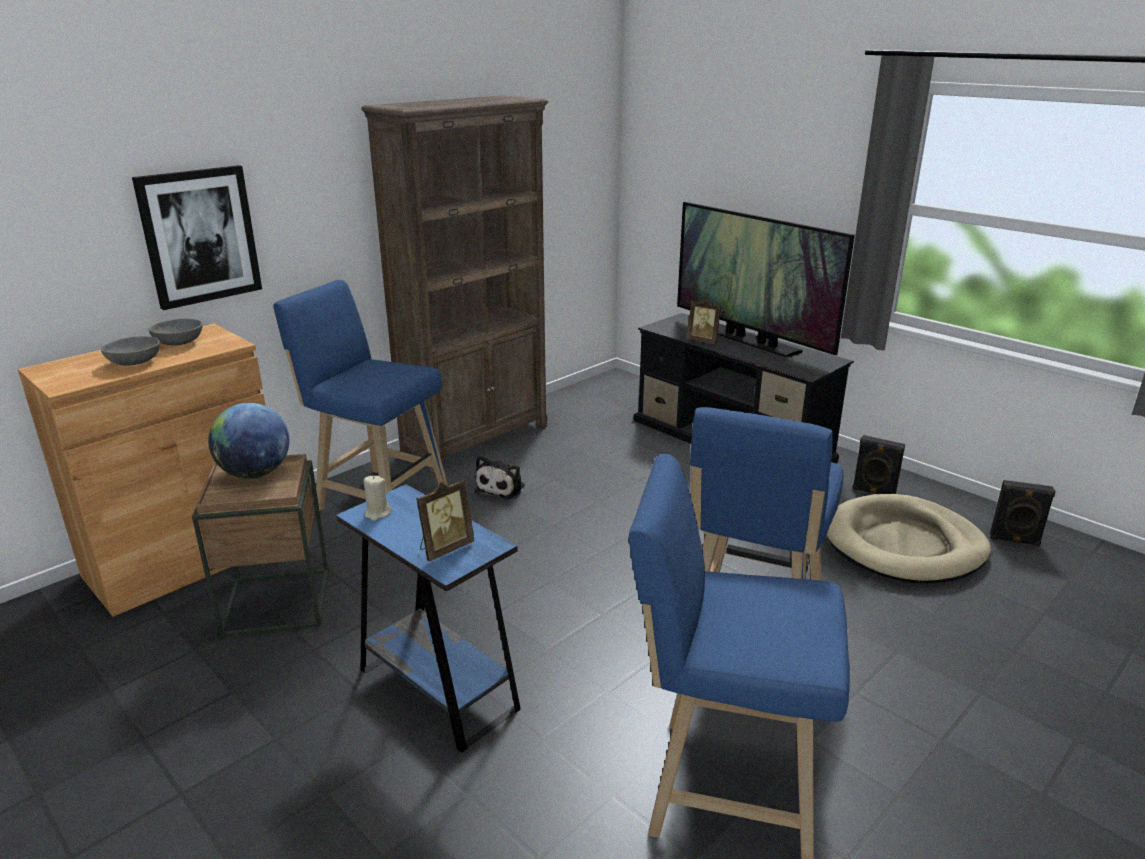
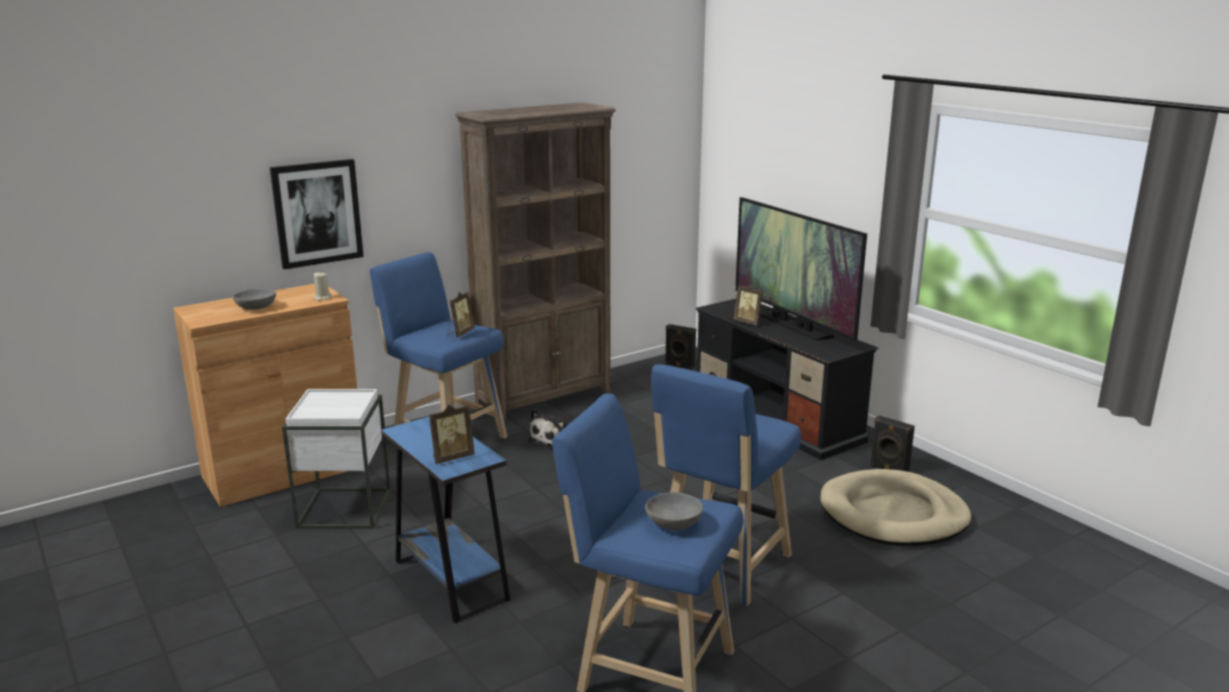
camera: 10 degrees right, 5 degrees down
grey bowl [148,319,203,345] -> grey bowl moved to [645,492,703,530]
brown side table [192,454,328,637] -> white side table [282,389,391,529]
globe [208,403,289,479] -> none
beige candle [364,476,391,521] -> beige candle moved to [314,272,332,301]
black speaker [990,480,1056,546] -> black speaker moved to [665,324,696,370]
none -> picture frame [448,292,475,337]

